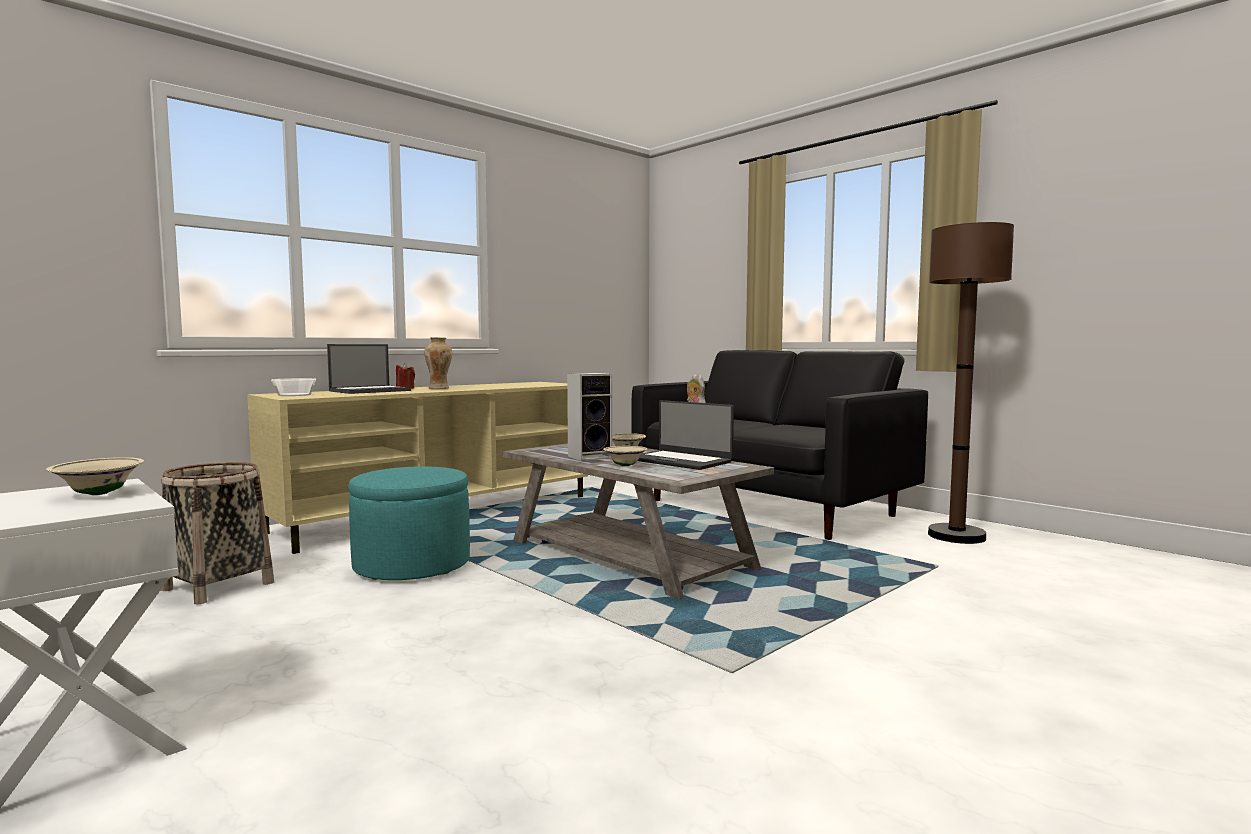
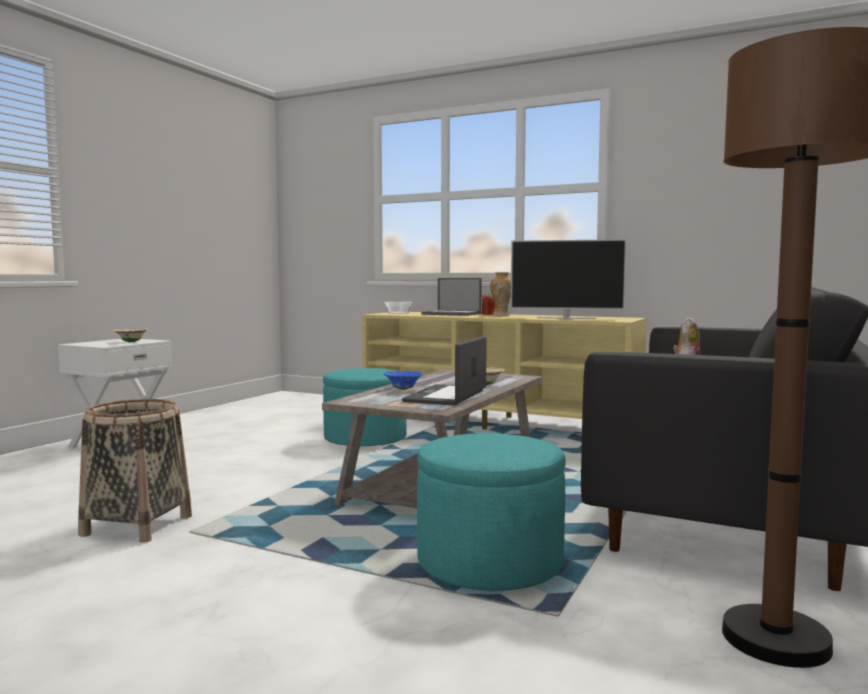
camera: 70 degrees right, 0 degrees up
basket [161,462,274,604] -> basket moved to [78,399,192,543]
speaker [567,373,612,461] -> none
beige bowl [603,446,648,466] -> blue bowl [383,371,424,390]
none -> turquoise ottoman [417,433,566,591]
none -> television [511,239,627,319]

